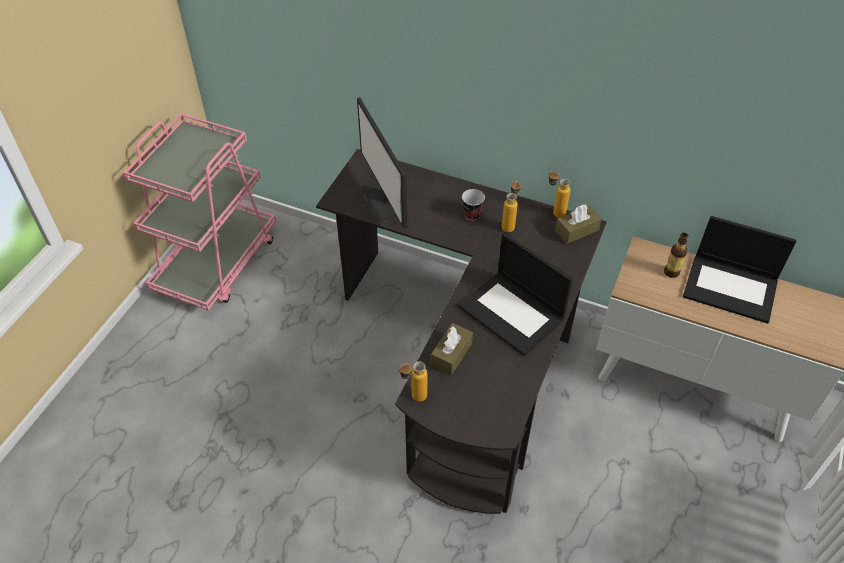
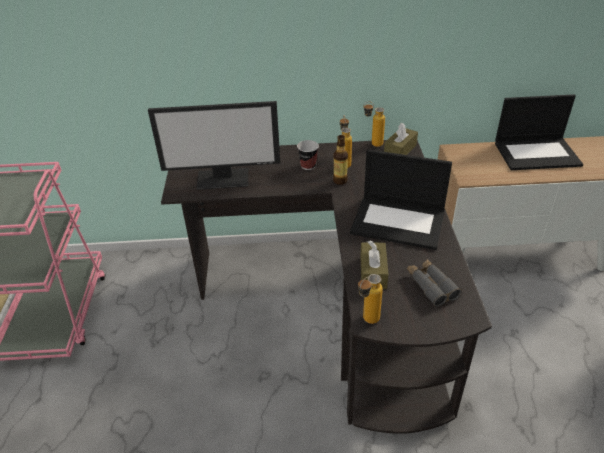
camera: 25 degrees left, 10 degrees down
monitor [357,97,408,229] -> monitor turned 45 degrees counterclockwise [148,101,280,190]
bottle [664,232,689,278] -> bottle moved to [333,135,348,185]
none -> grey binoculars [407,259,461,307]

